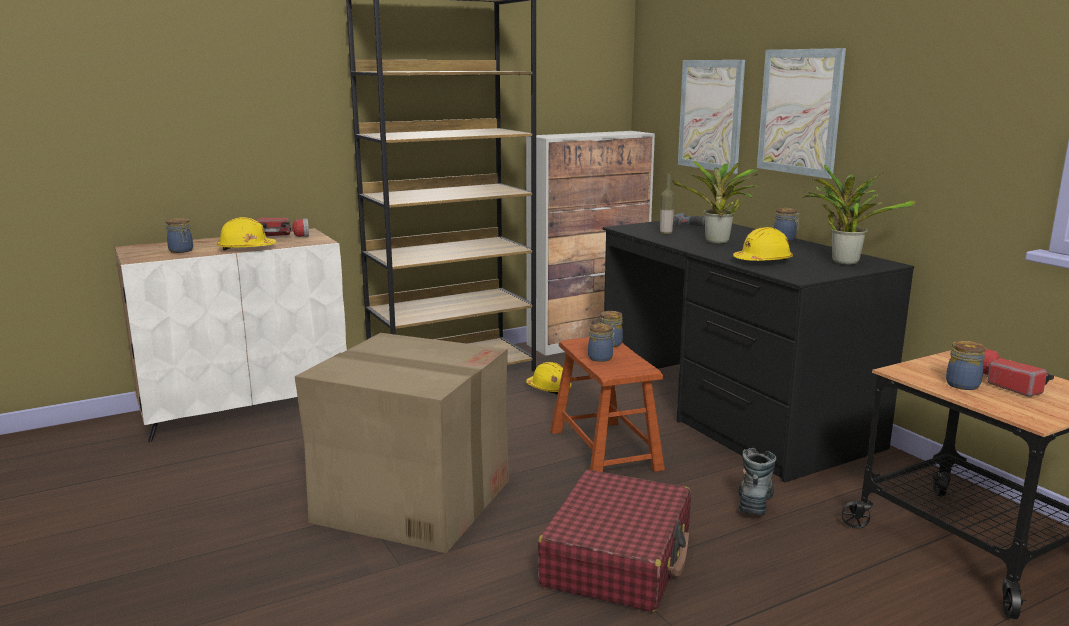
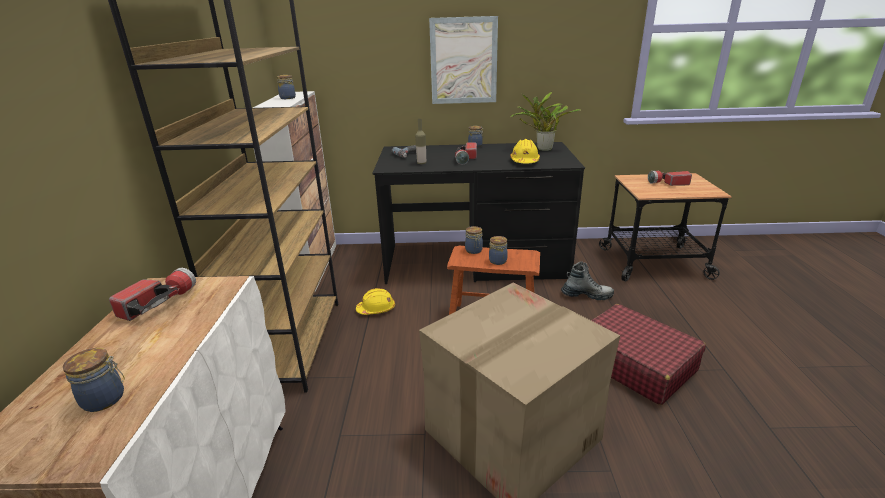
camera: 60 degrees left, 10 degrees up
yellow hard hat [217,217,277,250] -> none
potted plant [672,161,758,244] -> flashlight [455,142,477,165]
picture [678,60,745,174] -> none
boot [738,448,776,515] -> boot turned 135 degrees clockwise [561,261,614,300]
jar [946,341,986,390] -> jar moved to [277,75,296,99]

